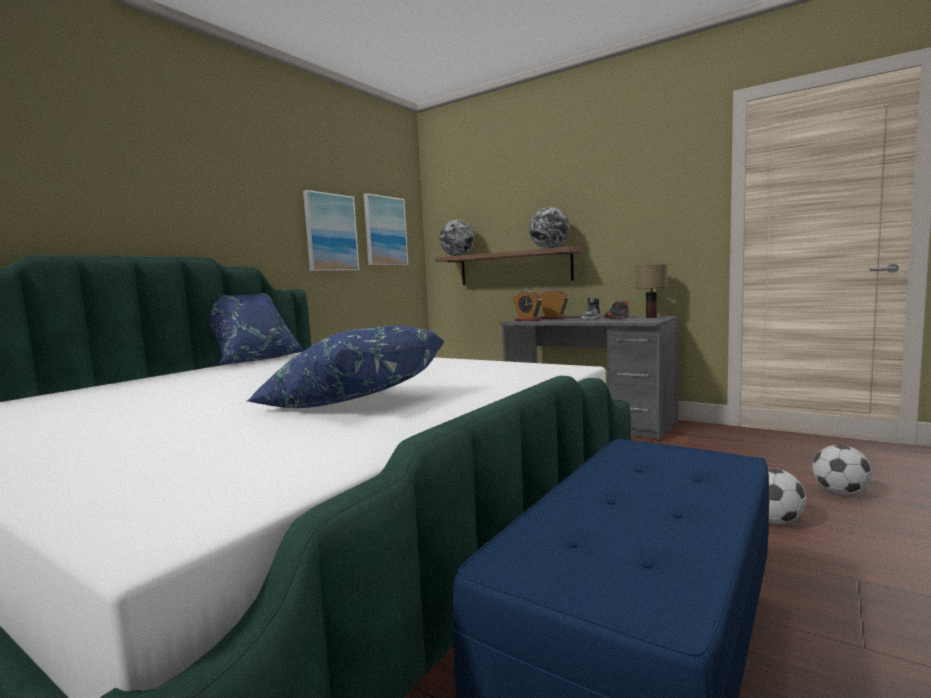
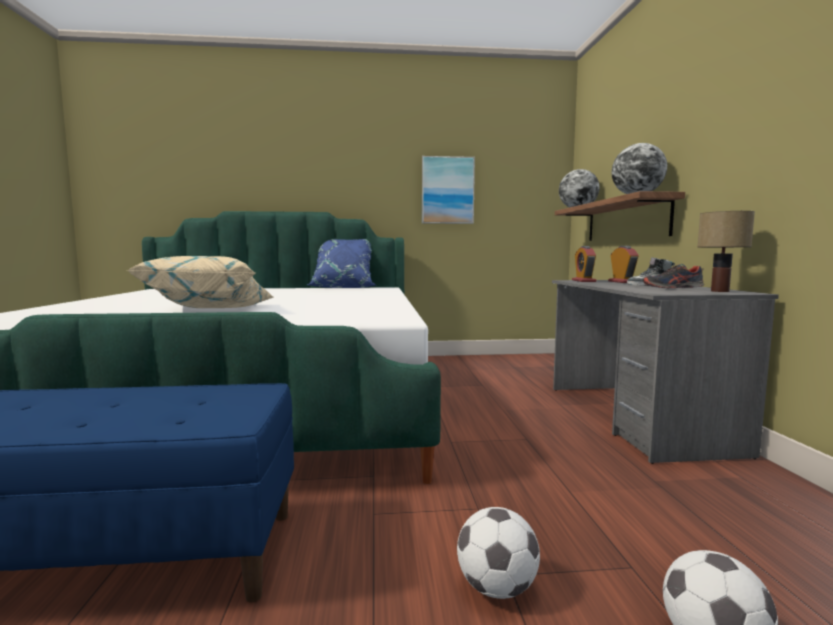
camera: 50 degrees right, 0 degrees up
blue pillow [246,326,445,408] -> beige pillow [127,256,273,308]
picture [364,193,408,265] -> none

